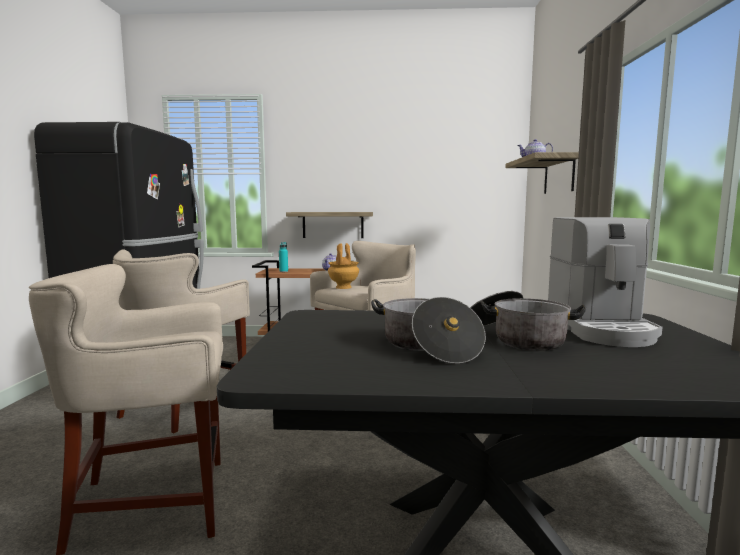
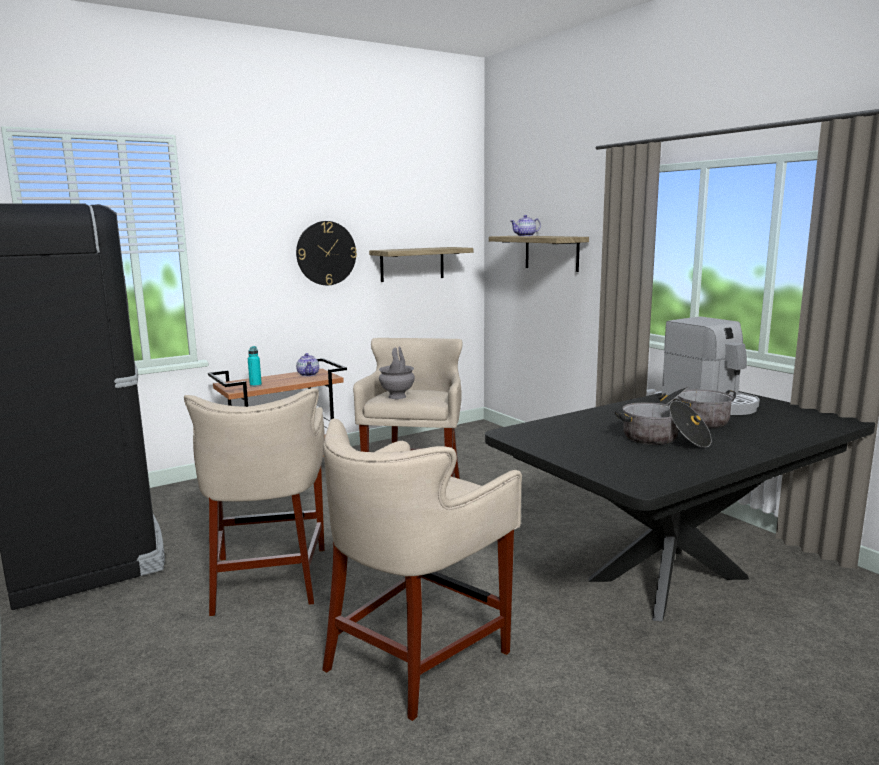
camera: 35 degrees left, 5 degrees up
shelf [286,212,373,238] -> shelf moved to [369,247,473,282]
brown vase [328,243,359,289] -> grey vase [379,346,415,399]
none -> wall clock [296,221,357,285]

